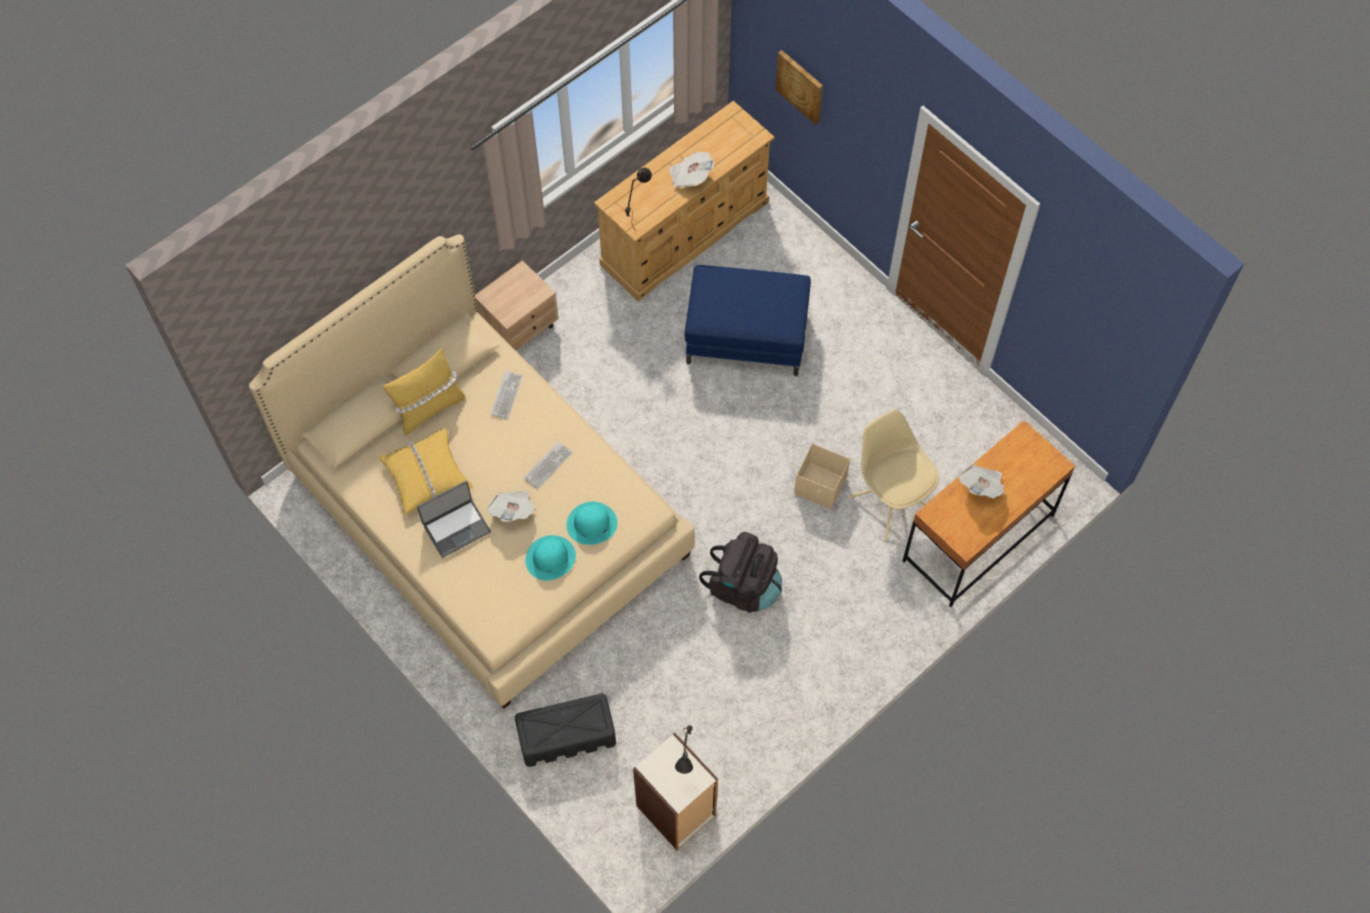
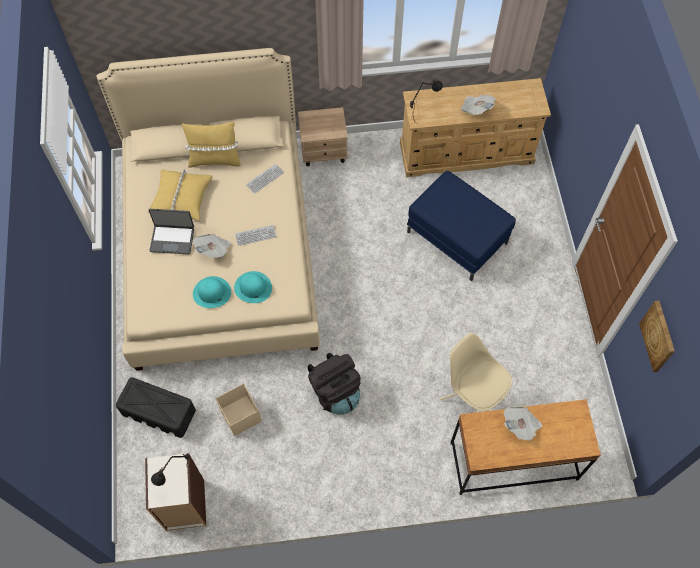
camera: 35 degrees right, 0 degrees up
picture [776,50,823,125] -> picture moved to [639,300,675,372]
beige storage box [794,443,850,509] -> beige storage box moved to [216,383,262,436]
beige chair [849,409,939,541] -> beige chair turned 45 degrees counterclockwise [439,333,512,413]

